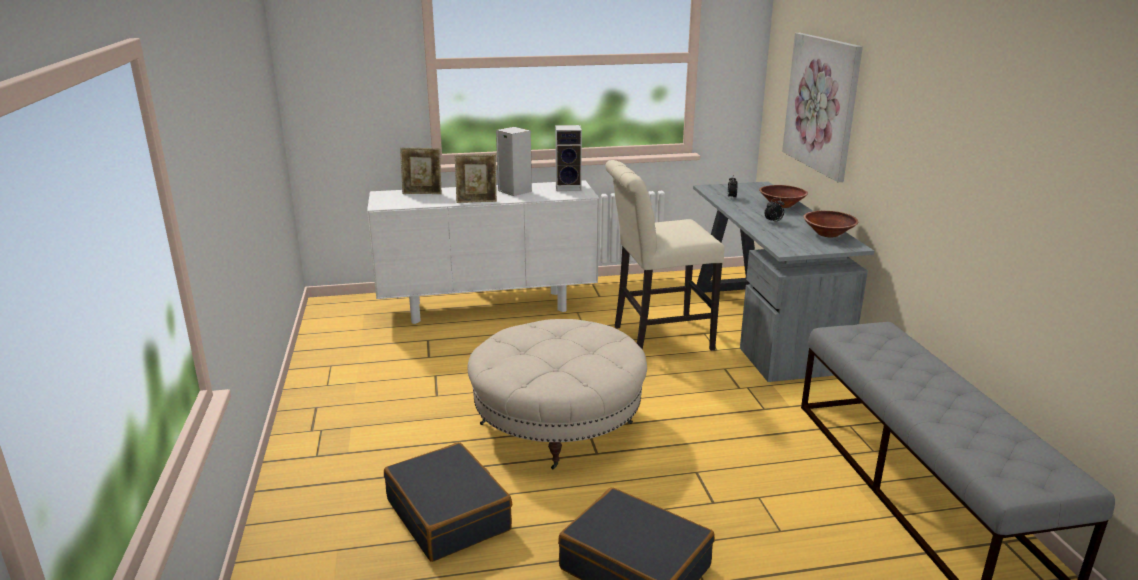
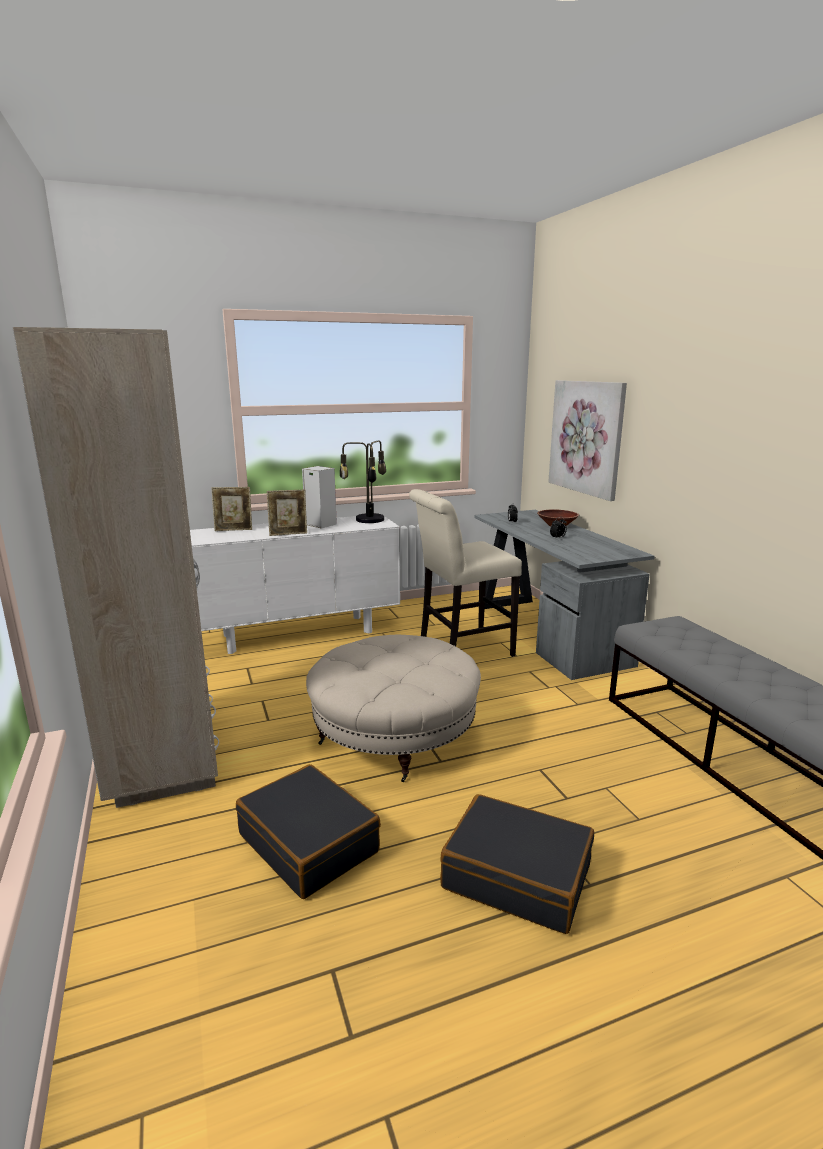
camera: 10 degrees left, 5 degrees down
speaker [555,125,582,191] -> table lamp [340,441,386,523]
brown bowl [803,211,858,237] -> none
none -> beige wardrobe [12,327,219,808]

